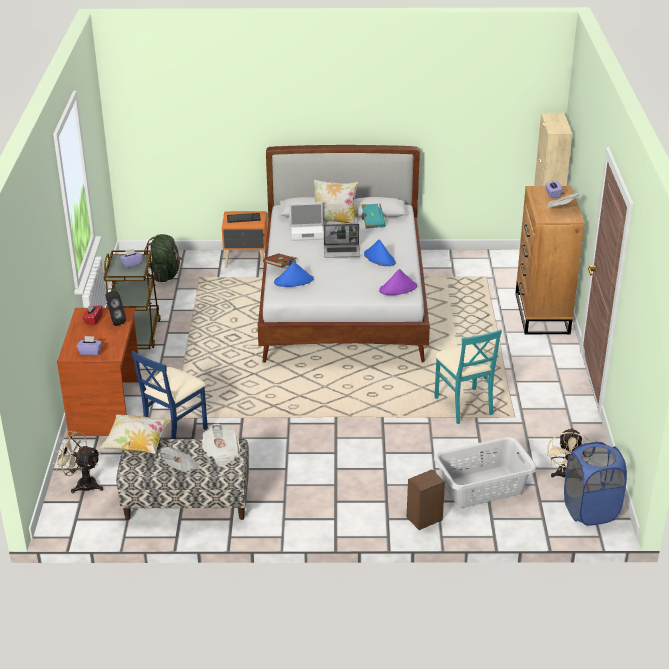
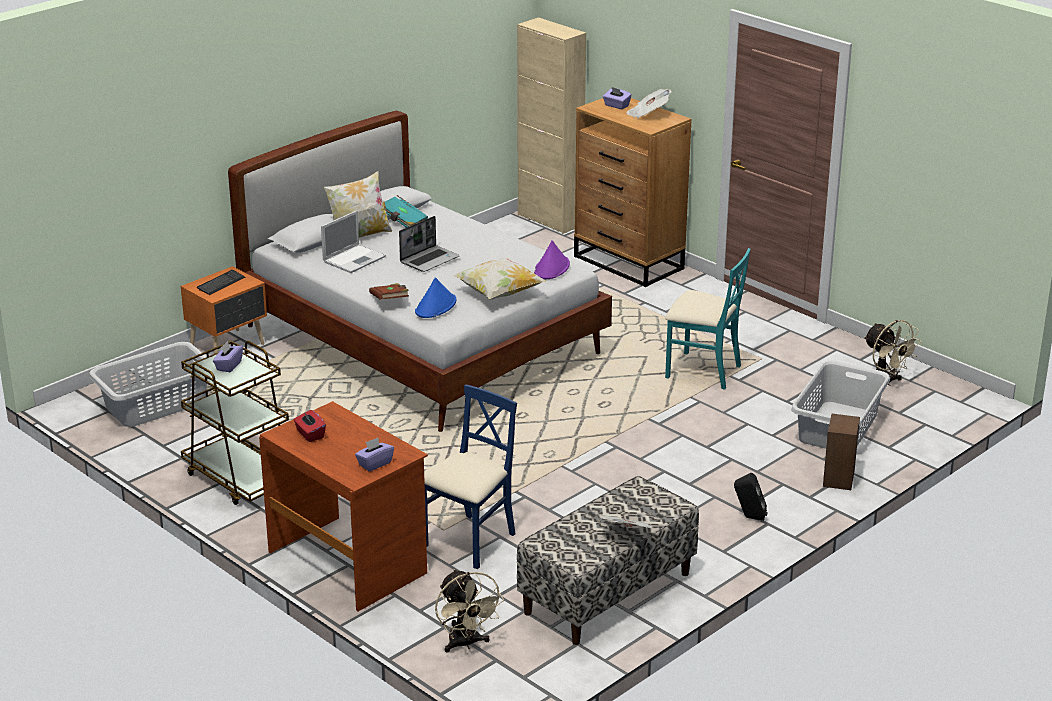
camera: 45 degrees left, 5 degrees down
beige fan [53,431,103,493] -> beige fan turned 90 degrees counterclockwise [435,569,504,653]
pillow [100,414,171,454] -> pillow moved to [453,258,546,299]
black speaker [105,291,126,326] -> black speaker moved to [734,473,767,521]
blue chair [132,351,208,439] -> blue chair turned 135 degrees counterclockwise [424,384,517,569]
green backpack [144,234,182,282] -> grey laundry basket [89,342,207,427]
newspaper [202,424,240,467] -> none
blue hat [364,239,396,266] -> none
blue laundry basket [564,442,627,526] -> none

